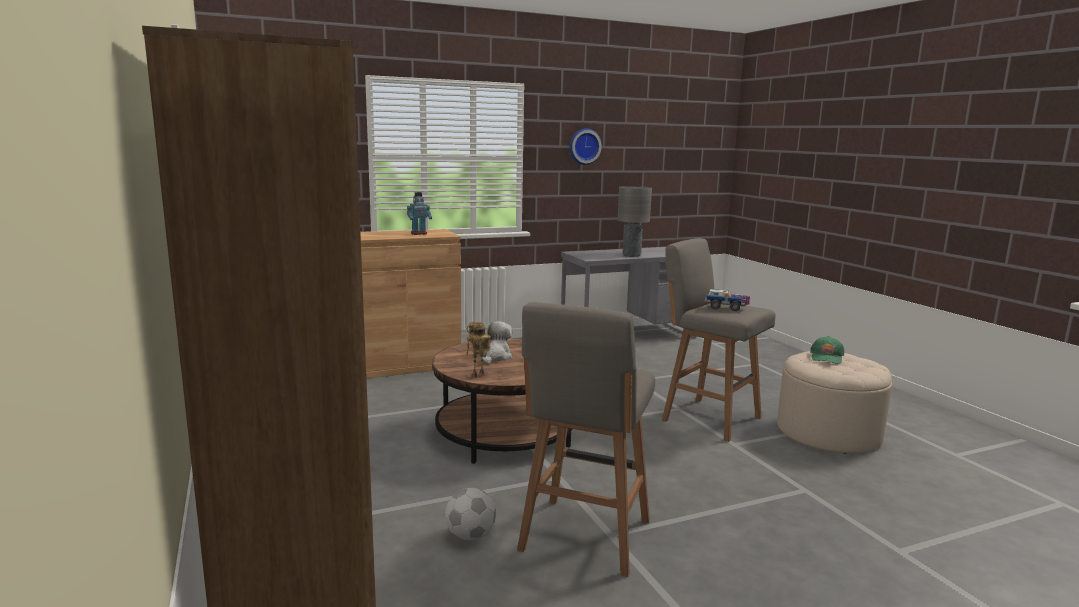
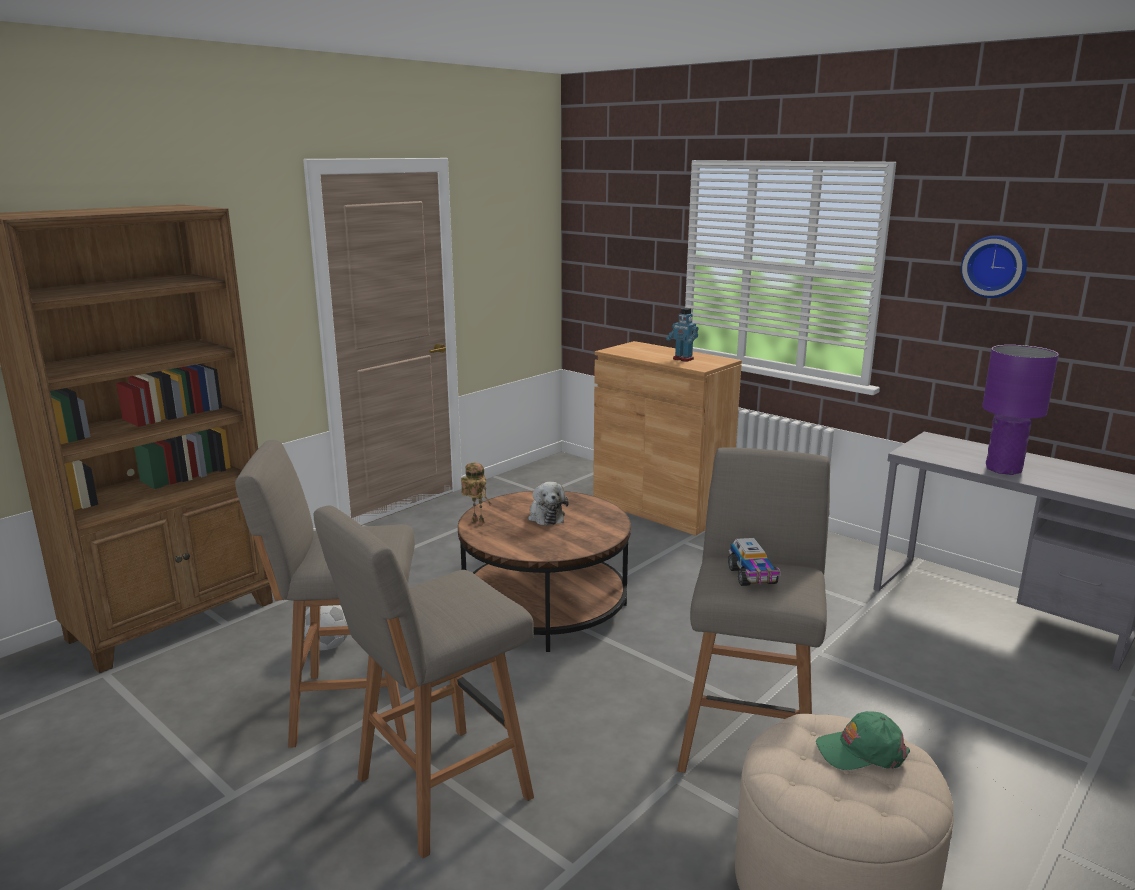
camera: 65 degrees right, 5 degrees up
plush toy [481,321,512,364] -> plush toy turned 75 degrees clockwise [528,482,569,526]
grey table lamp [618,186,652,257] -> purple table lamp [982,345,1059,475]
none -> grey stool [313,505,534,859]

